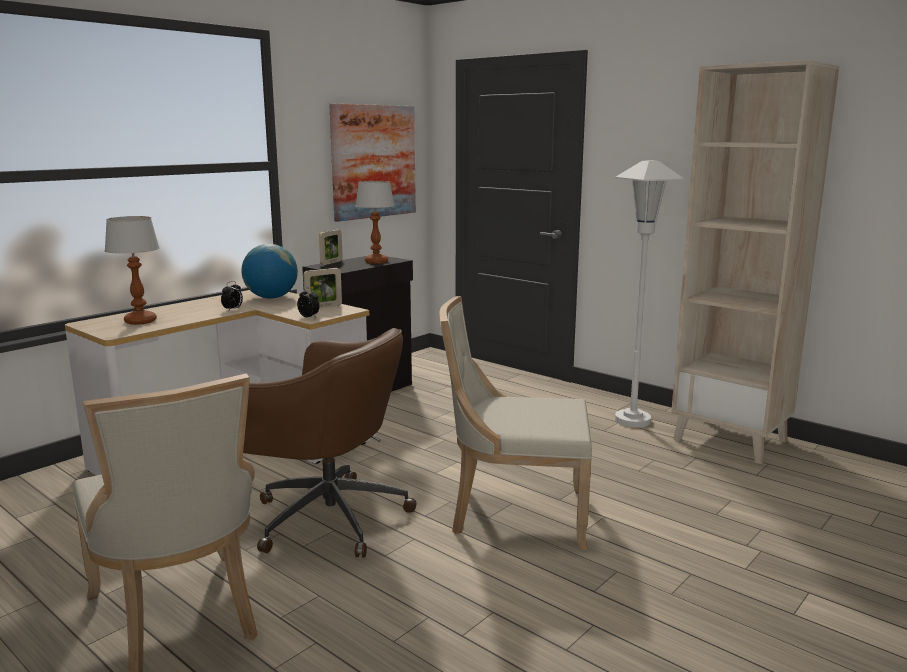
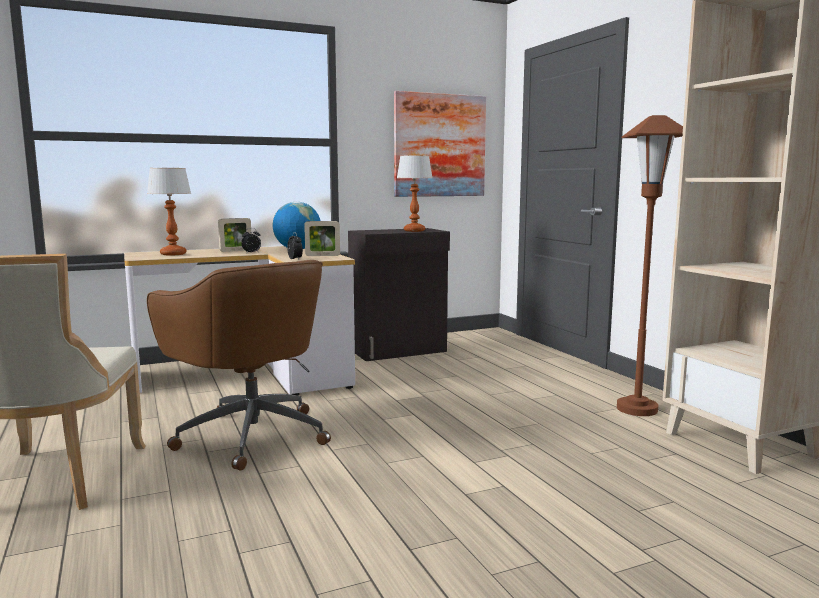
camera: 25 degrees right, 5 degrees down
picture frame [319,230,343,265] -> picture frame moved to [218,218,251,252]
beige chair [440,296,592,550] -> none
white floor lamp [615,161,684,428] -> brown floor lamp [617,115,683,416]

